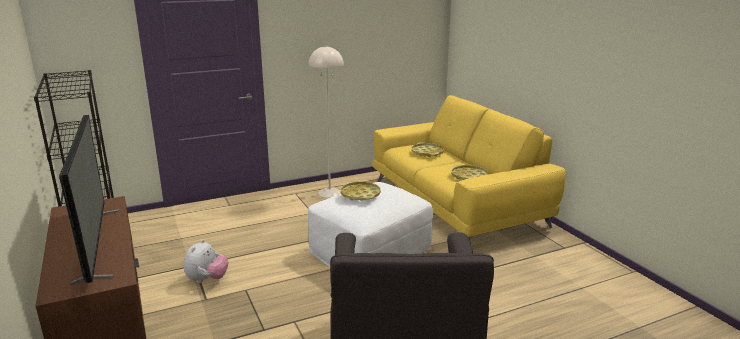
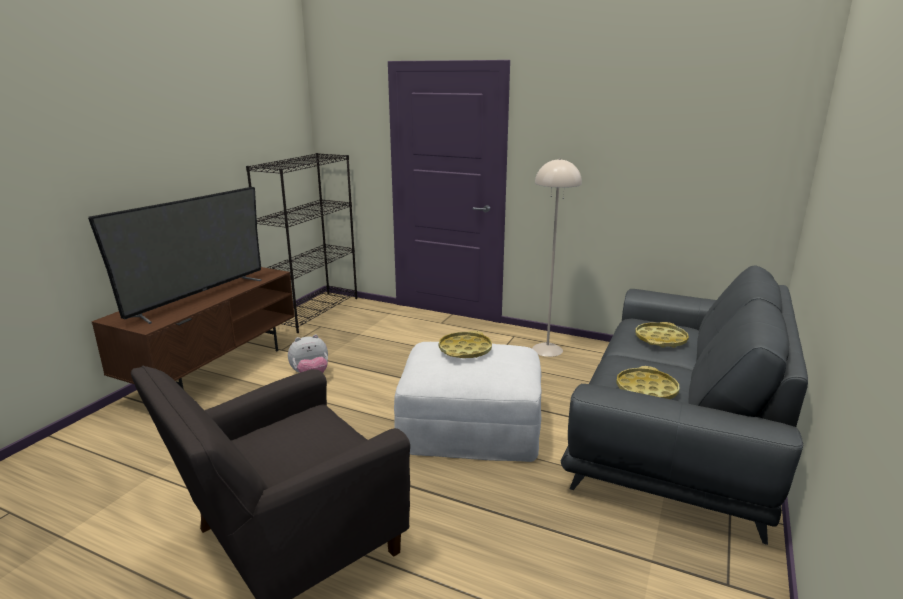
camera: 50 degrees right, 0 degrees up
yellow sofa [372,95,566,240] -> grey sofa [560,265,808,545]

